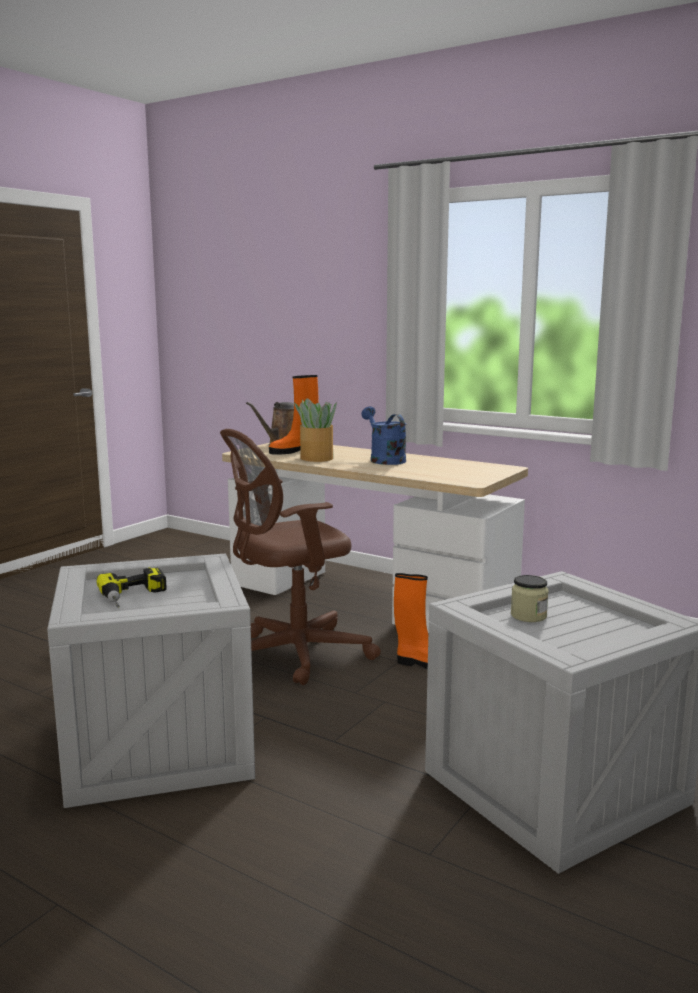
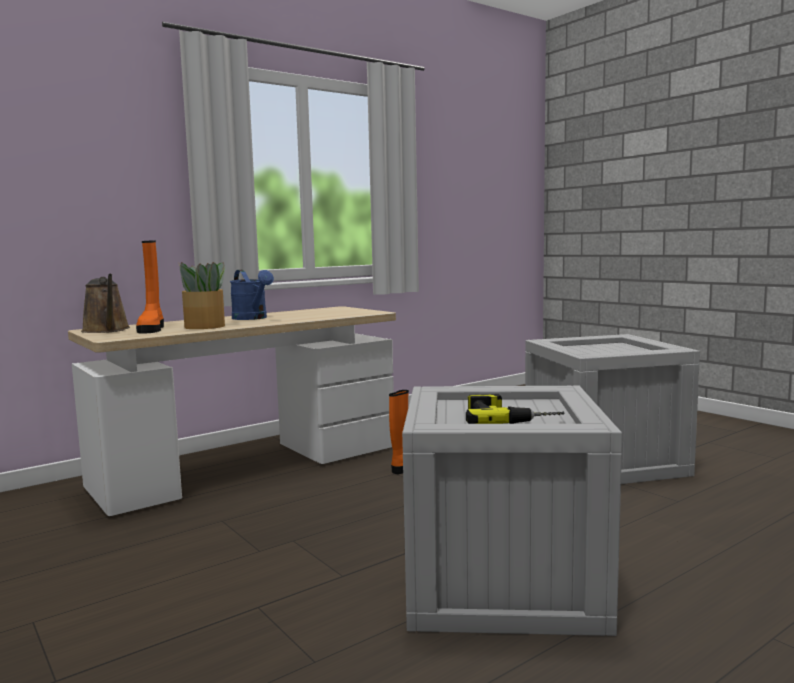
camera: 70 degrees left, 5 degrees down
brown office chair [220,429,381,685] -> none
blue watering can [361,406,406,465] -> blue watering can turned 120 degrees counterclockwise [230,270,274,320]
jar [511,575,549,622] -> none

